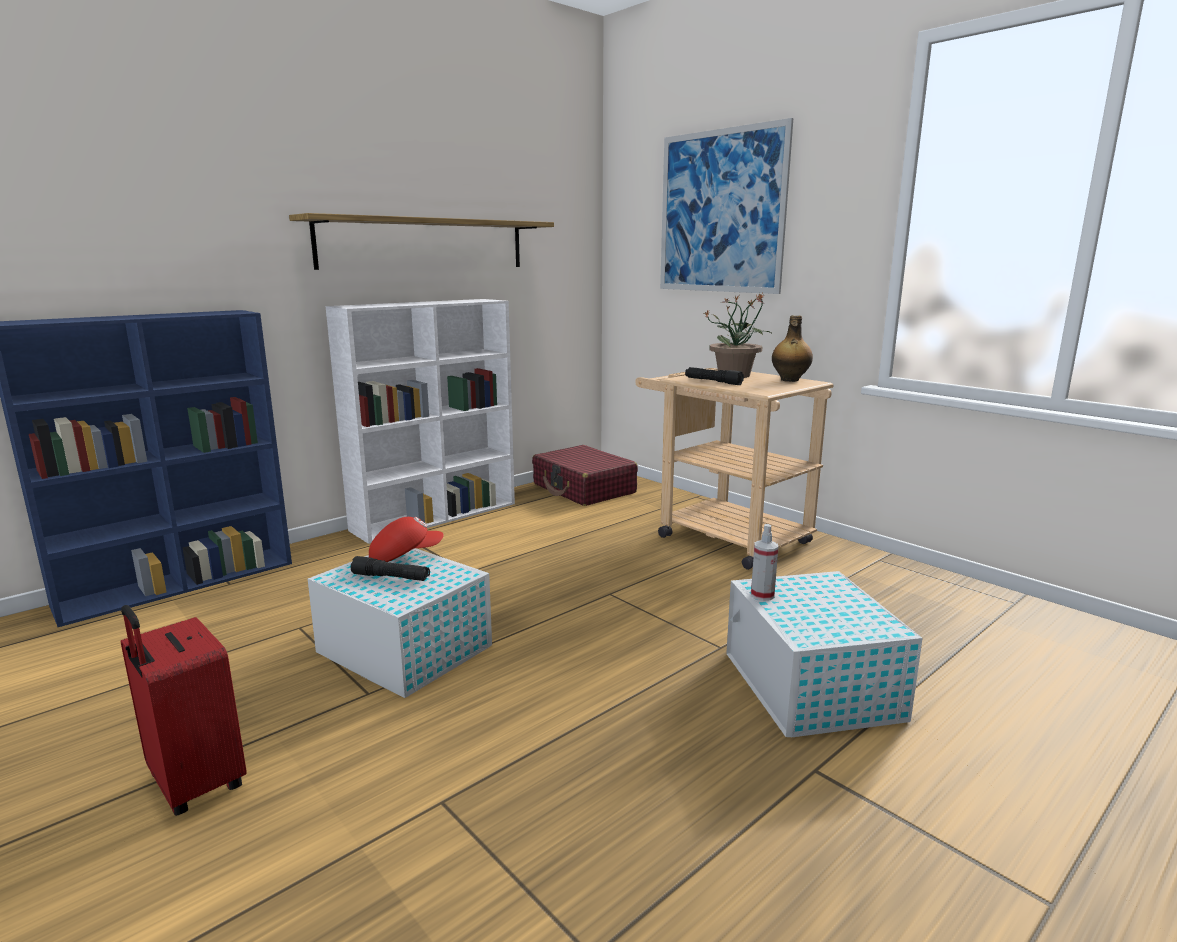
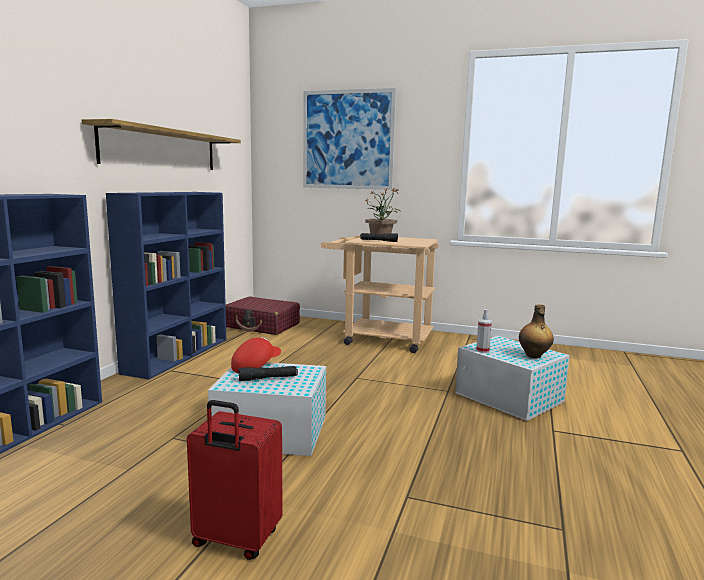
camera: 30 degrees left, 5 degrees down
white bookcase [325,299,515,544] -> blue bookcase [106,192,226,379]
bottle [772,316,813,382] -> bottle moved to [519,304,554,358]

